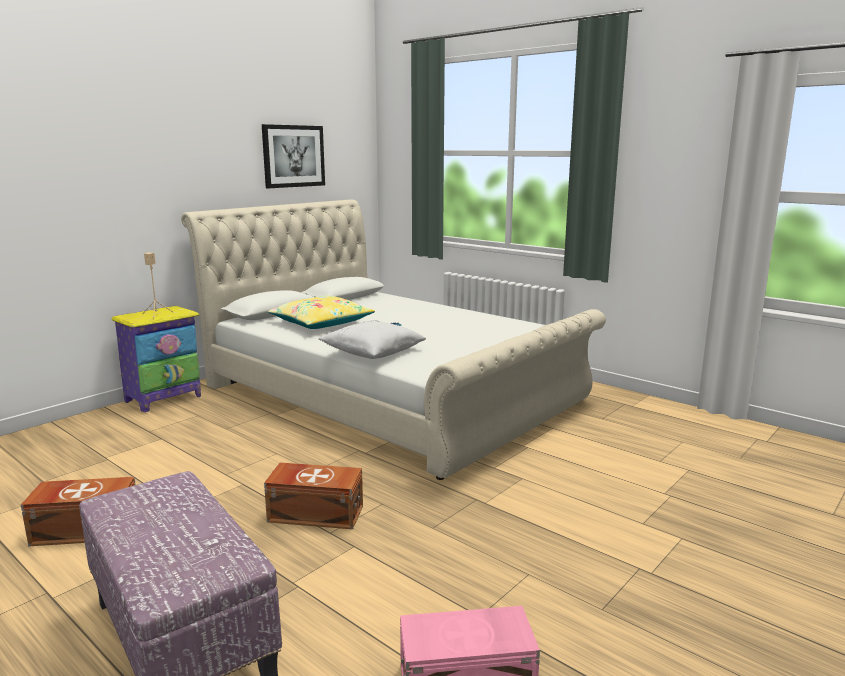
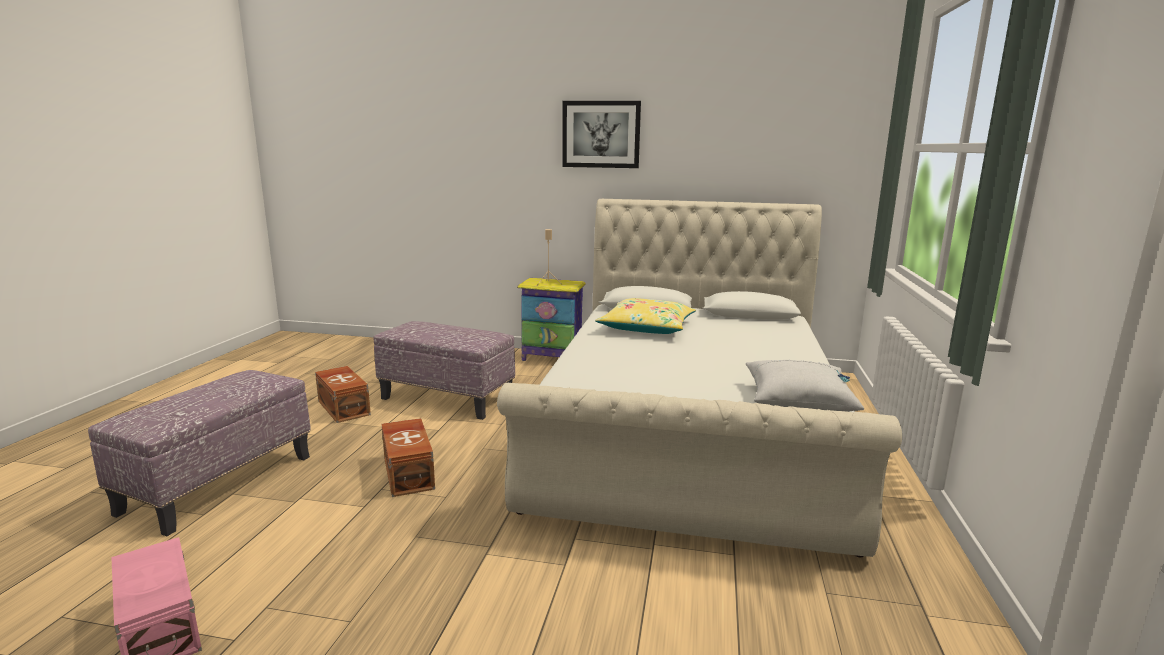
camera: 60 degrees right, 0 degrees up
picture [262,124,325,188] -> picture moved to [562,101,641,168]
grey pillow [319,320,426,359] -> grey pillow moved to [746,360,864,412]
none -> ottoman [373,321,515,420]

